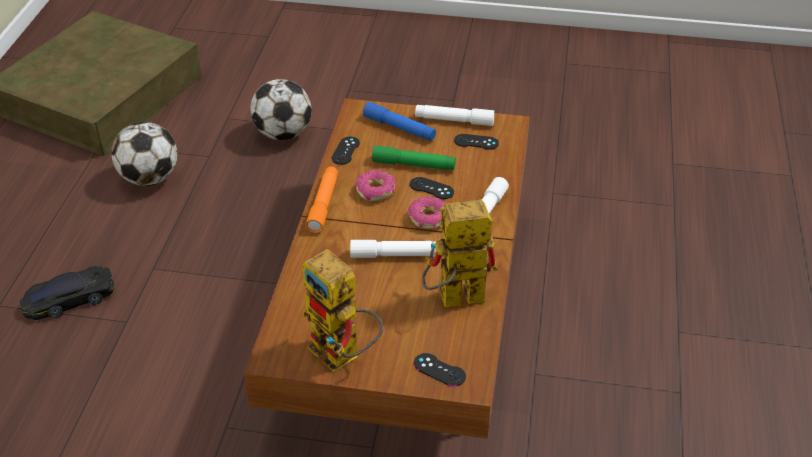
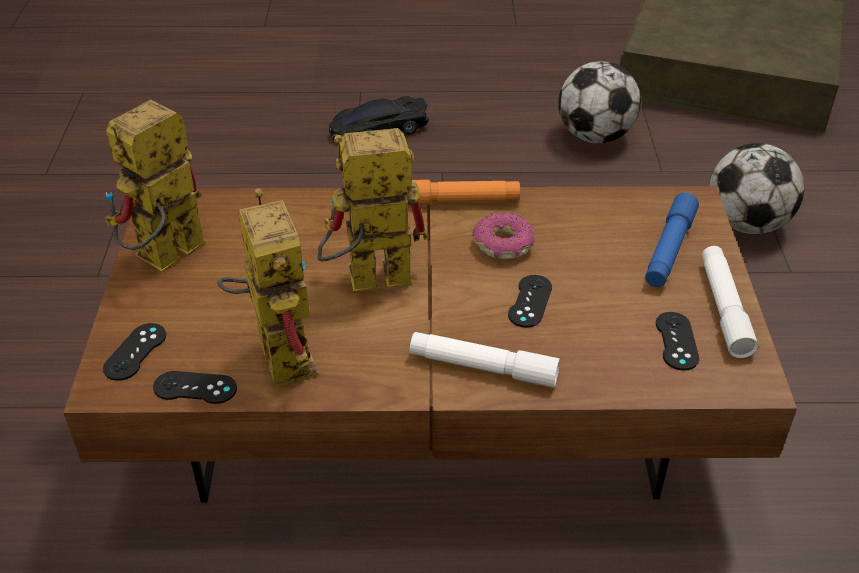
camera: 80 degrees right, 0 degrees up
black toy car [20,266,114,320] -> black toy car turned 75 degrees counterclockwise [329,96,429,140]
black game controller [331,137,360,165] -> black game controller moved to [153,371,237,404]
white flashlight [350,240,436,258] -> toy robot [317,128,429,291]
green flashlight [372,146,456,170] -> none
donut [408,196,446,229] -> none

